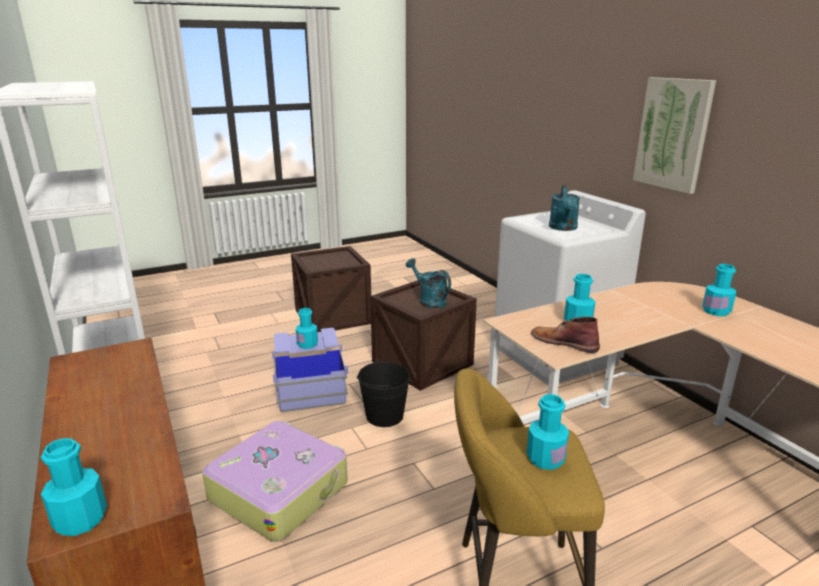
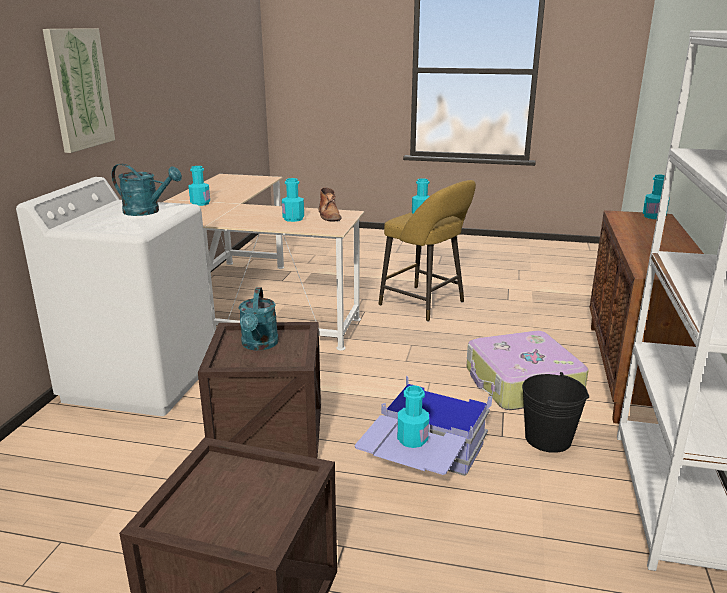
camera: 140 degrees left, 0 degrees up
black bucket [357,360,410,427] -> black bucket moved to [522,372,589,453]
turquoise watering can [549,185,580,231] -> turquoise watering can turned 60 degrees clockwise [112,163,182,216]

